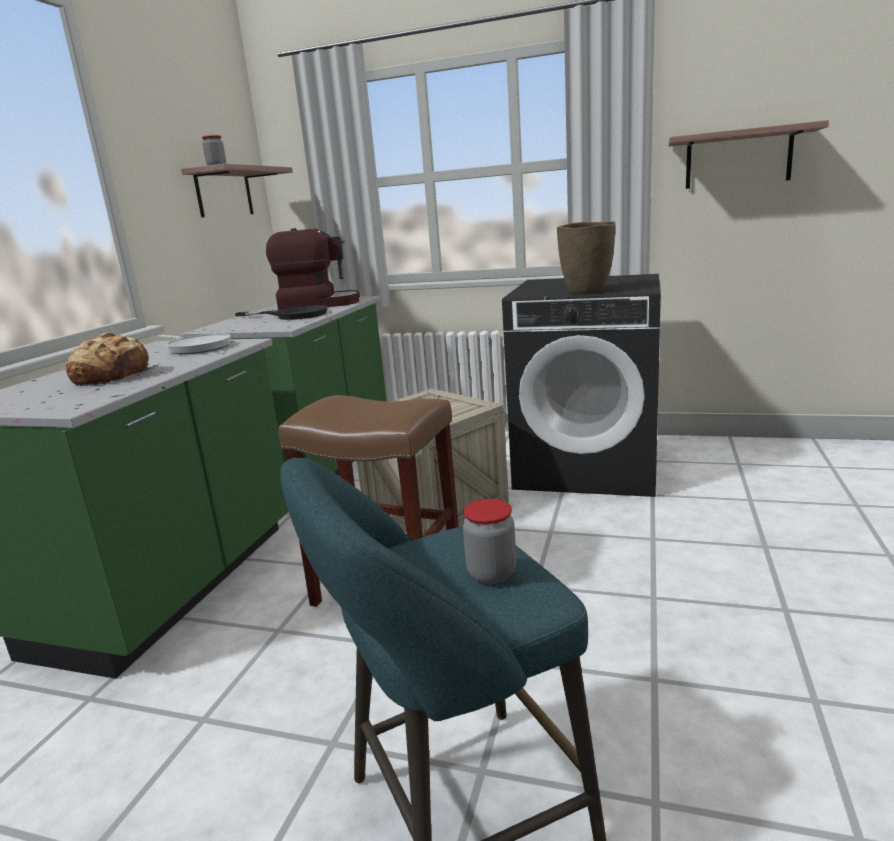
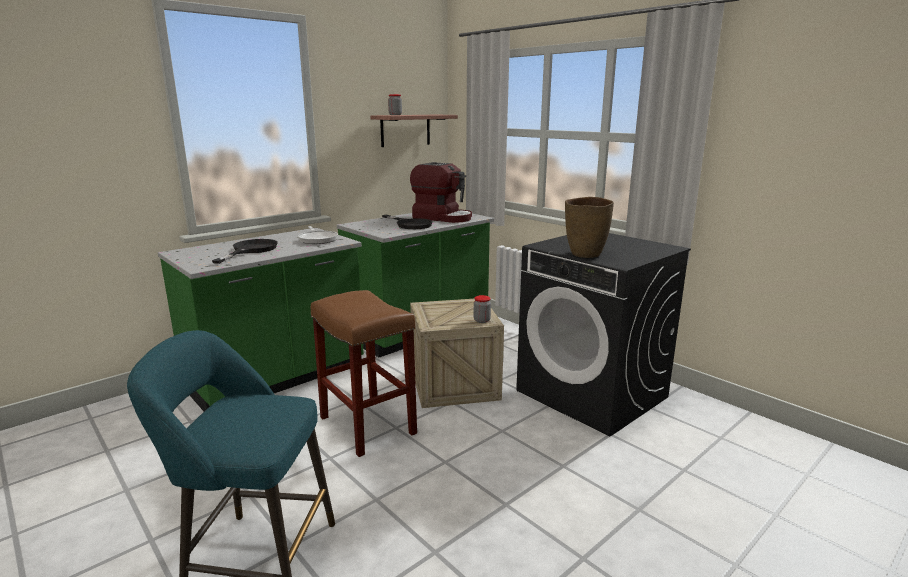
camera: 30 degrees right, 0 degrees up
bread [66,332,158,386] -> black frying pan [212,239,278,264]
jar [463,499,516,584] -> jar moved to [474,295,491,323]
shelf [669,120,829,189] -> none

